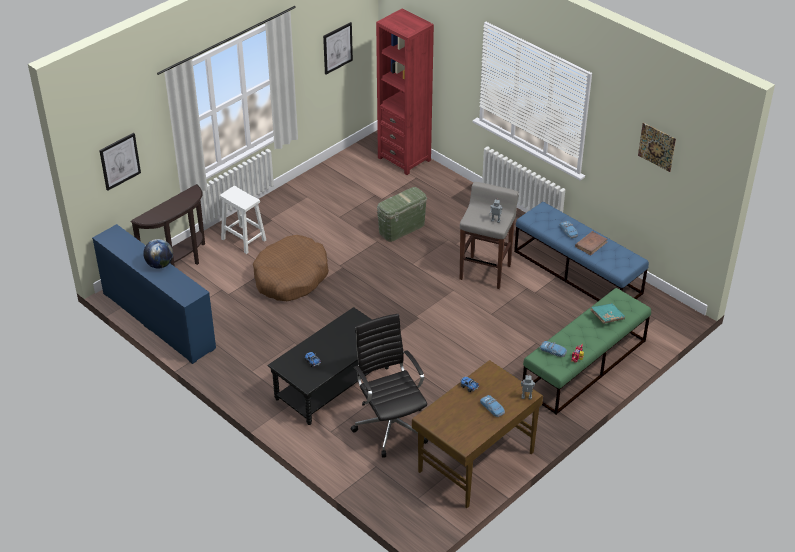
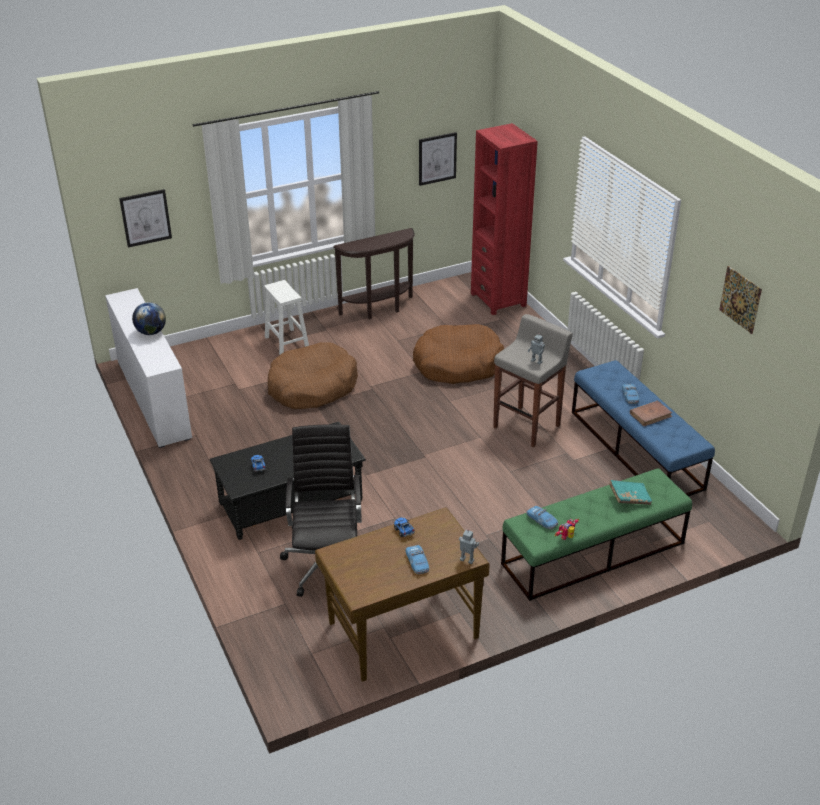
camera: 20 degrees right, 5 degrees down
blue dresser [92,224,216,364] -> white dresser [105,288,192,448]
brown console table [131,184,205,267] -> brown console table moved to [334,228,415,319]
green storage box [377,187,427,242] -> brown dog bed [413,324,504,384]

